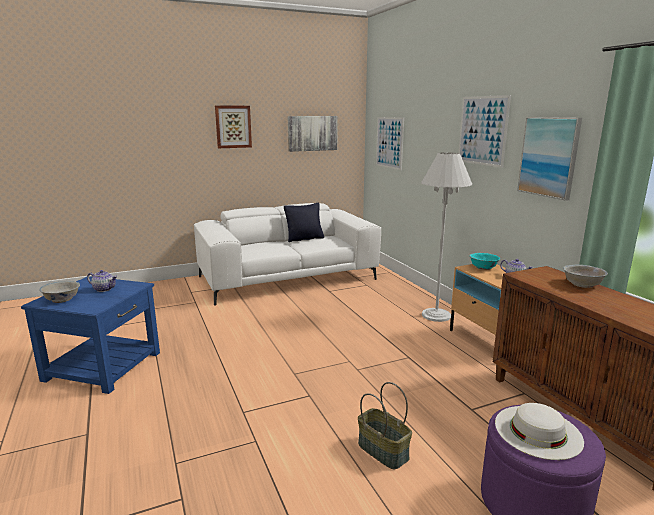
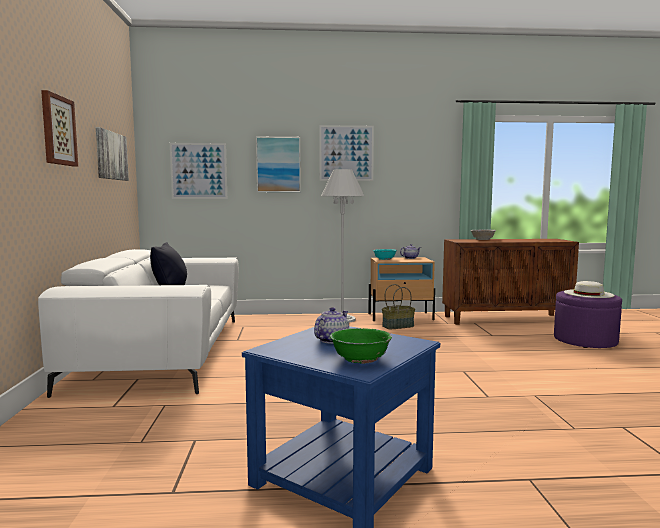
camera: 70 degrees left, 10 degrees down
white bowl [39,281,80,303] -> green bowl [330,328,392,364]
basket [358,382,412,469] -> basket moved to [382,284,415,329]
picture [517,117,582,201] -> picture moved to [256,137,301,192]

